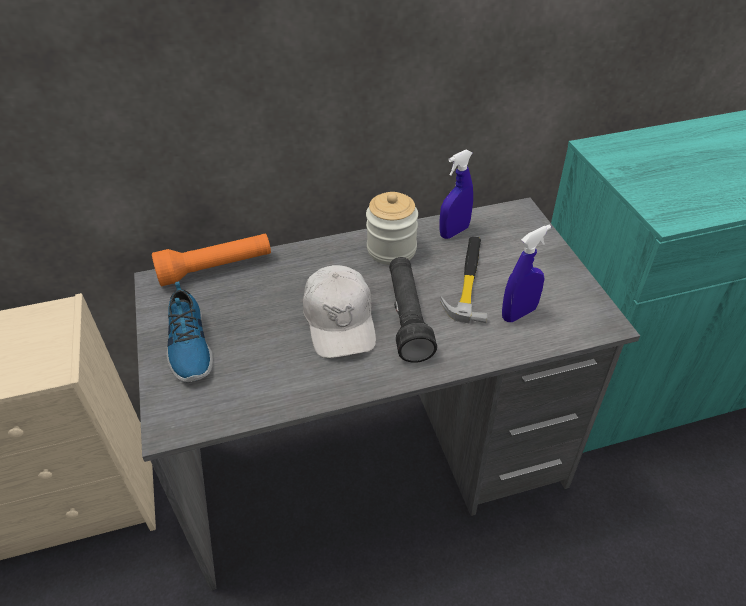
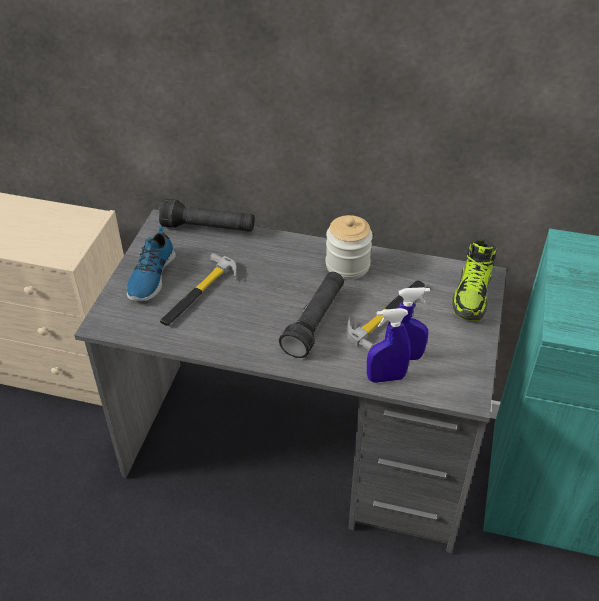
camera: 30 degrees right, 0 degrees up
orange flashlight [152,234,271,286] -> black flashlight [159,199,255,232]
white cap [303,265,376,358] -> none
blue spray bottle [439,150,473,239] -> blue spray bottle moved to [367,308,411,383]
none -> hammer [160,253,237,326]
none -> shoe [452,239,497,321]

